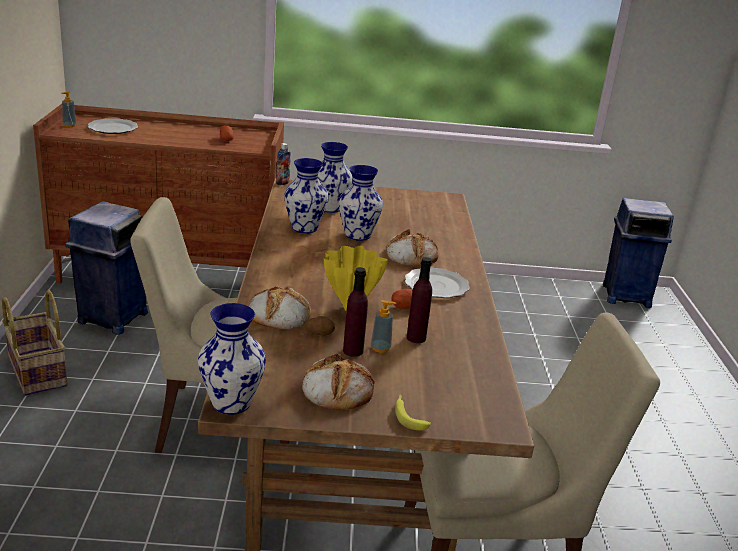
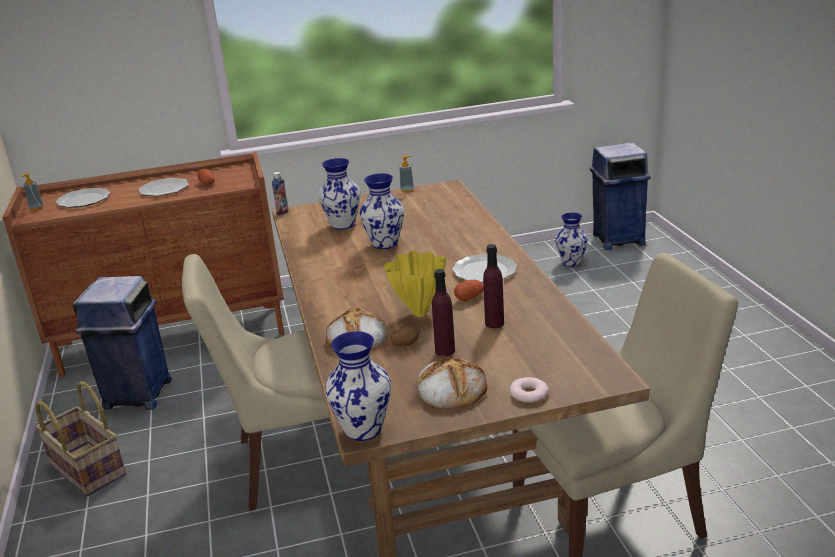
camera: 10 degrees left, 0 degrees up
vase [284,158,329,234] -> vase moved to [555,212,588,267]
soap dispenser [371,300,396,353] -> soap dispenser moved to [399,155,414,193]
bread [386,229,438,266] -> none
banana [395,394,431,430] -> donut [509,377,549,403]
none -> plate [139,178,189,196]

